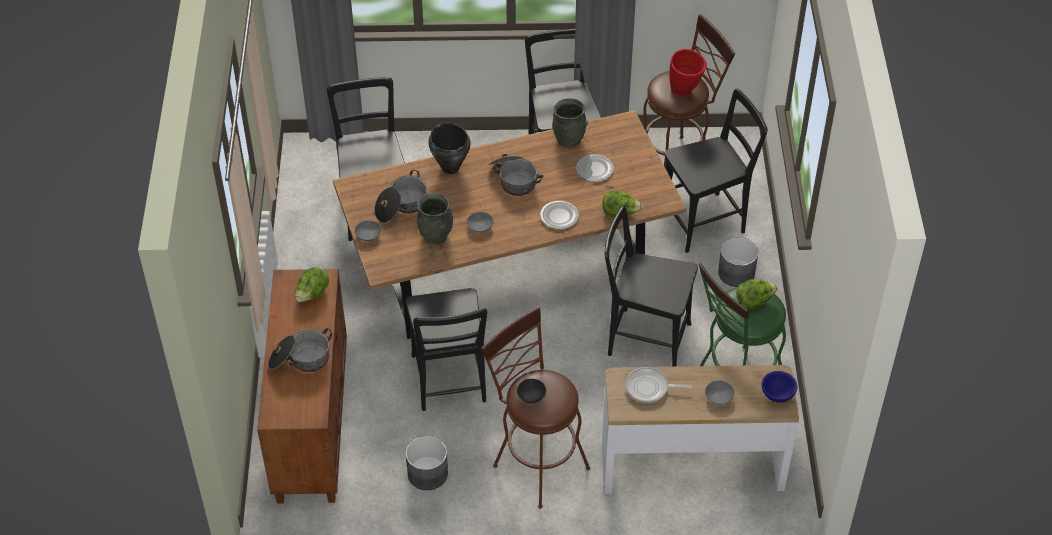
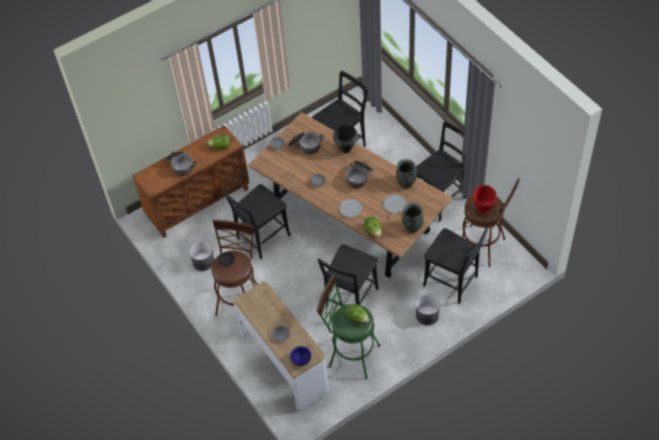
camera: 60 degrees right, 5 degrees up
grey vase [417,193,453,245] -> grey vase moved to [402,203,423,233]
black chair [604,206,698,367] -> black chair turned 135 degrees counterclockwise [317,244,379,306]
frying pan [625,367,692,403] -> none

